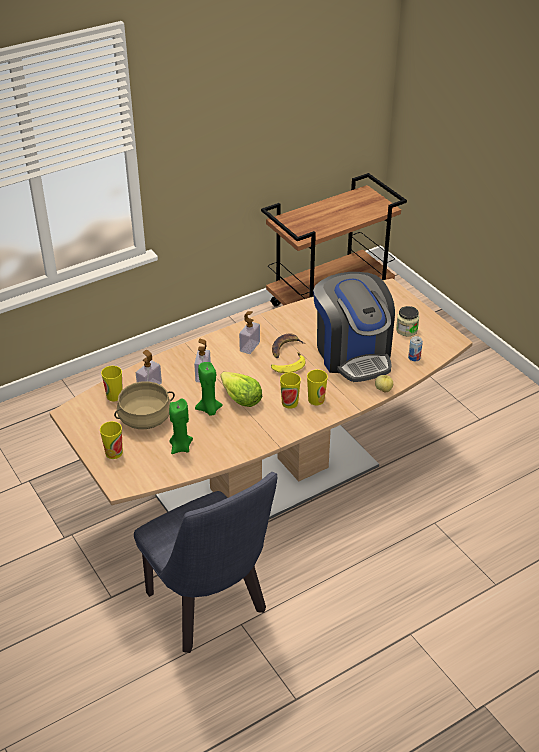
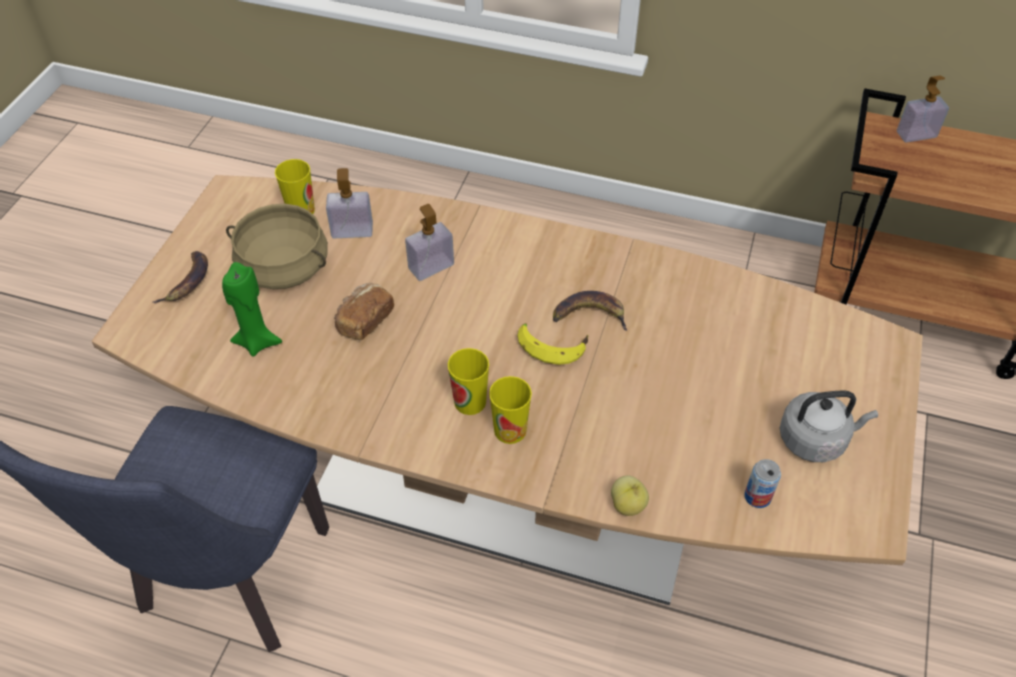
camera: 50 degrees right, 10 degrees up
cup [100,421,123,459] -> banana [153,251,208,303]
green candle [195,362,223,415] -> bread [334,283,394,340]
lettuce [220,372,262,407] -> none
soap dispenser [239,311,260,354] -> soap dispenser moved to [897,76,949,143]
coffee machine [313,272,395,382] -> none
jar [396,306,419,337] -> grey kettle [780,390,878,462]

